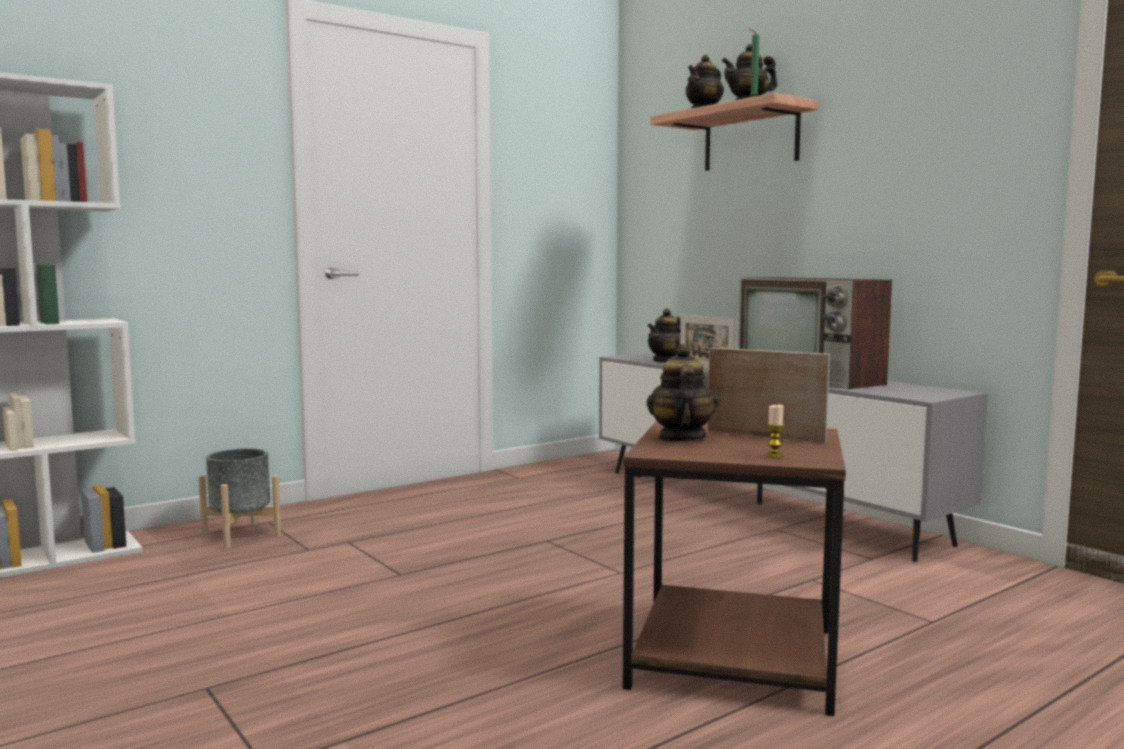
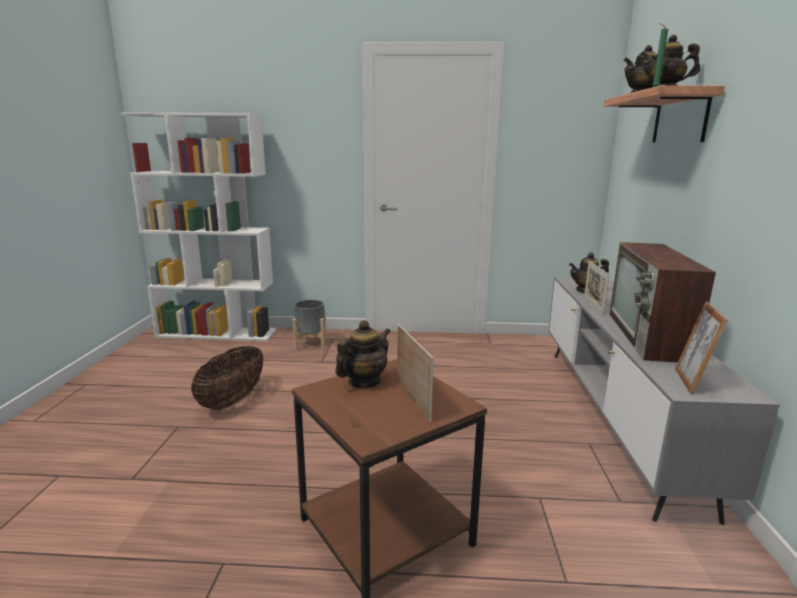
camera: 40 degrees right, 10 degrees up
candle [766,405,785,458] -> none
none -> basket [191,346,264,410]
none -> picture frame [675,301,728,395]

